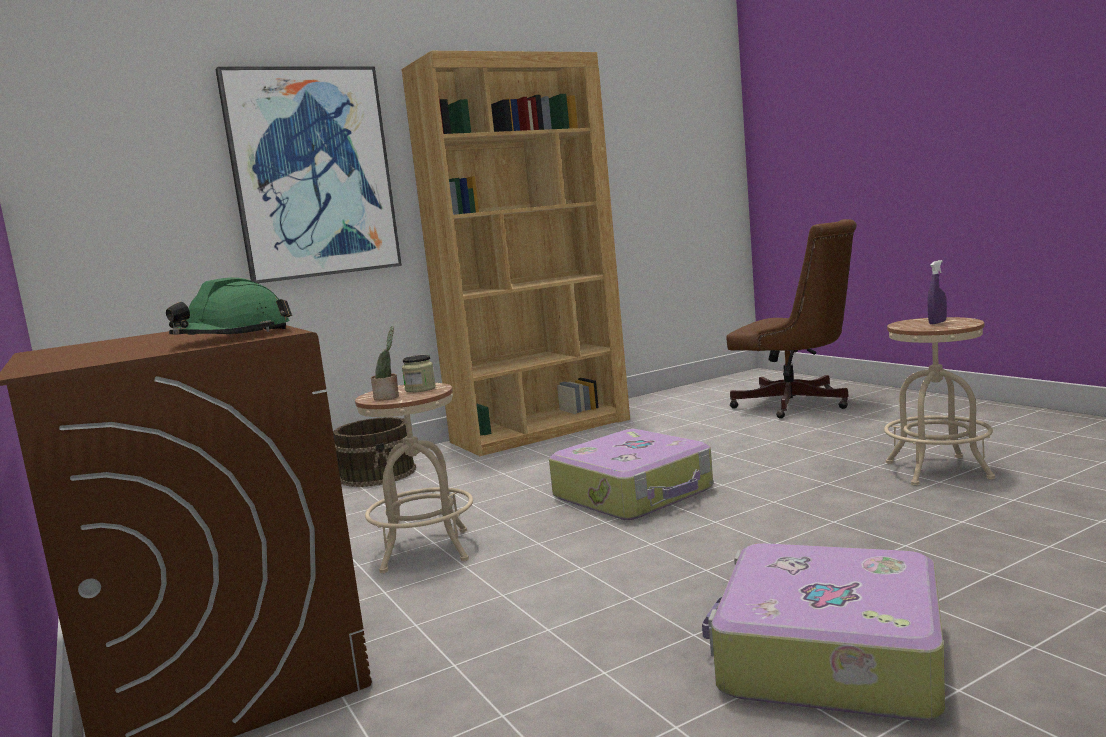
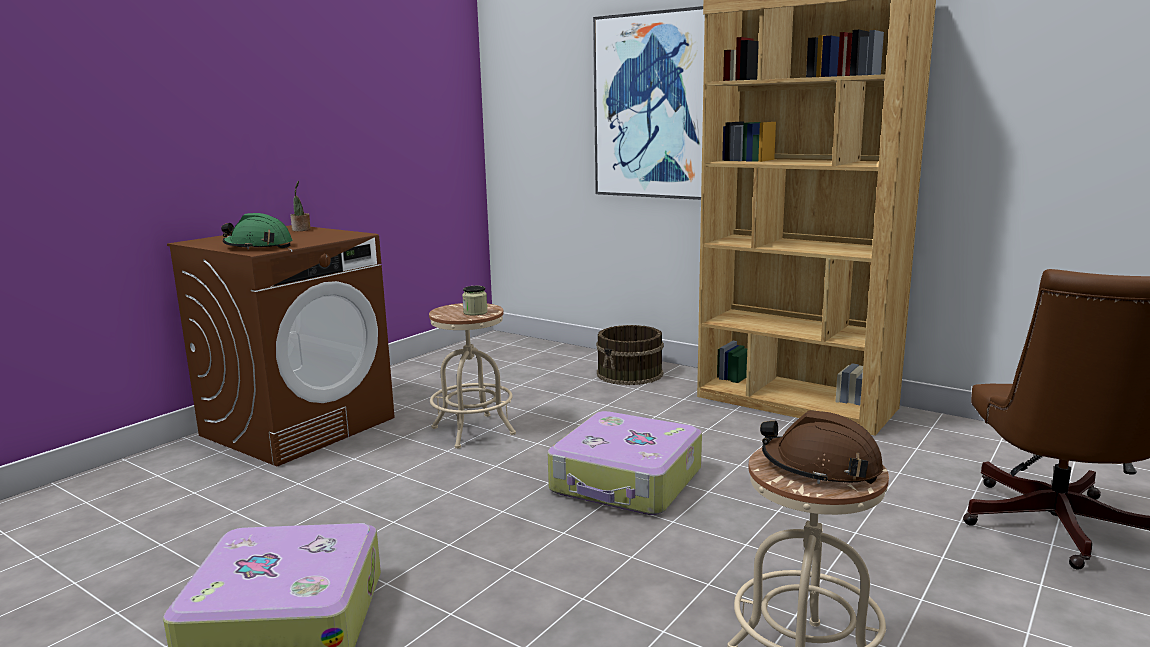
camera: 65 degrees right, 5 degrees up
potted plant [371,326,399,400] -> potted plant moved to [290,181,310,231]
purple spray bottle [927,260,947,324] -> brown hard hat [760,410,883,484]

